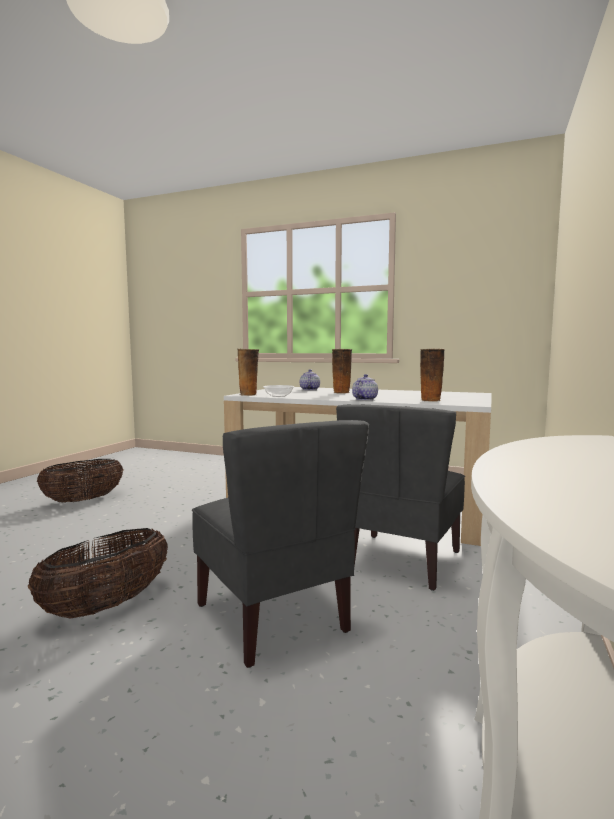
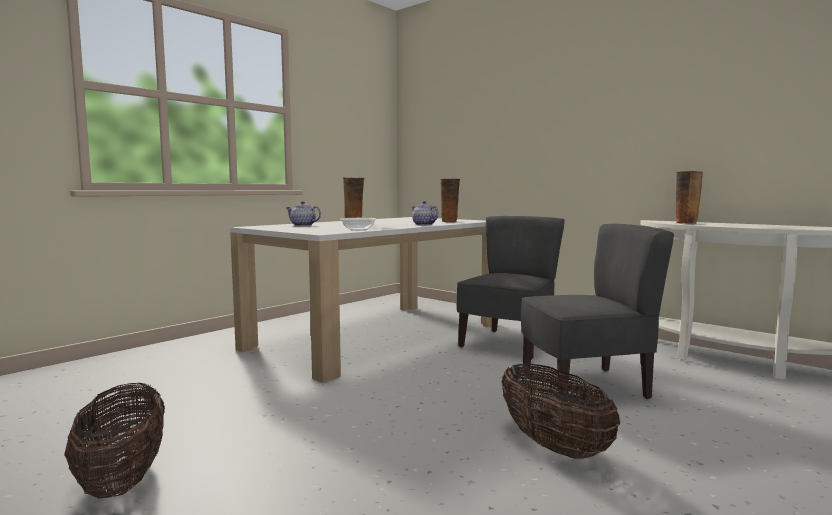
camera: 70 degrees left, 0 degrees up
vase [237,349,259,396] -> vase moved to [676,171,703,224]
grey chair [336,404,465,591] -> grey chair turned 105 degrees counterclockwise [457,216,565,360]

